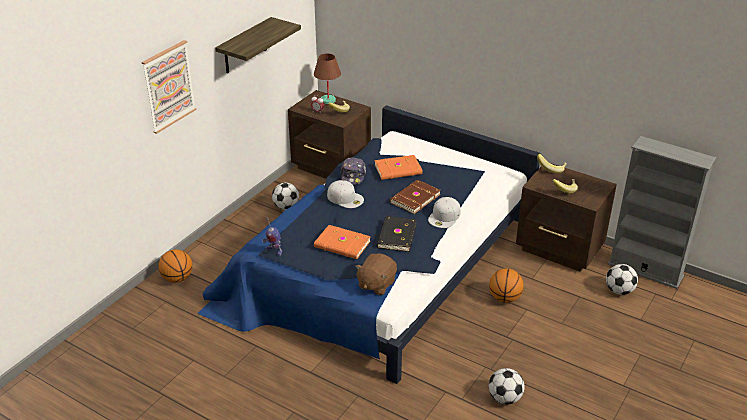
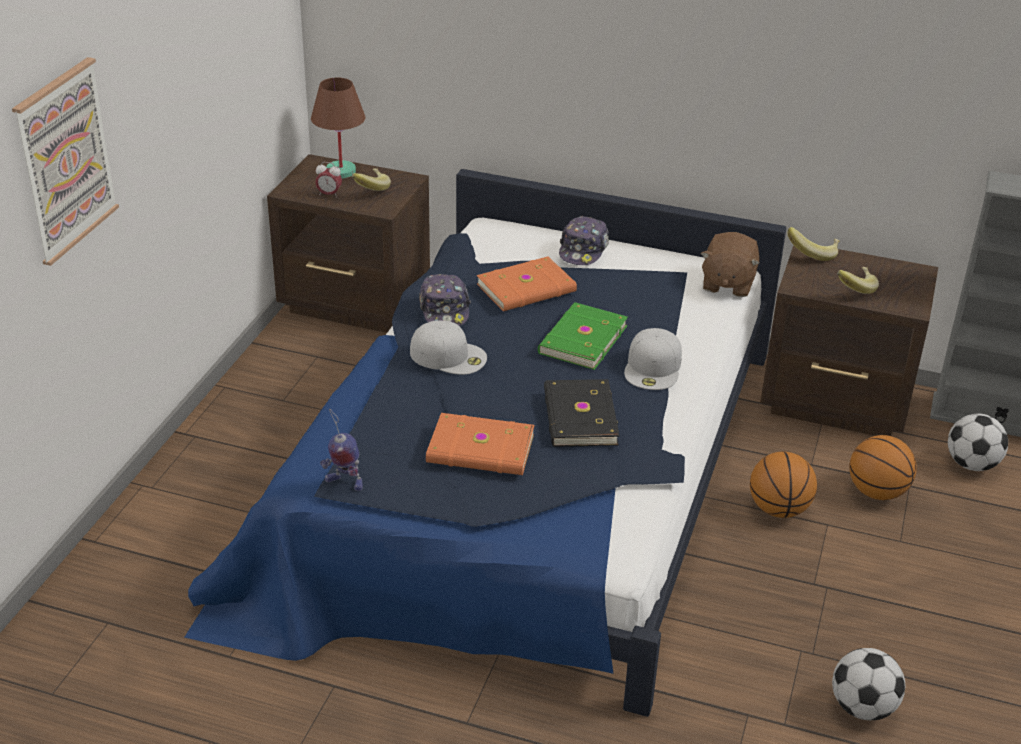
camera: 15 degrees left, 0 degrees up
basketball [159,249,193,283] -> basketball moved to [850,435,917,500]
shelf [215,17,301,73] -> none
football [272,183,299,210] -> none
brown plush toy [355,253,397,295] -> brown plush toy moved to [701,232,760,297]
brown book [390,180,441,214] -> green book [538,302,628,370]
none -> cap [559,216,609,265]

